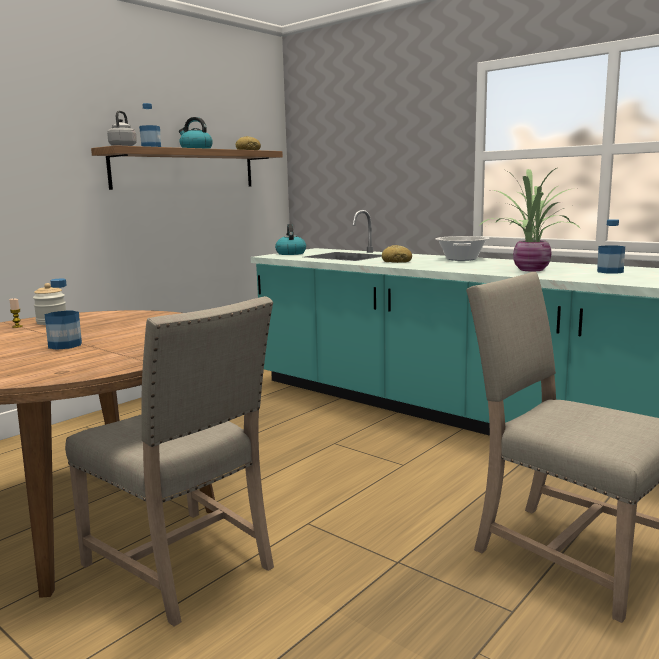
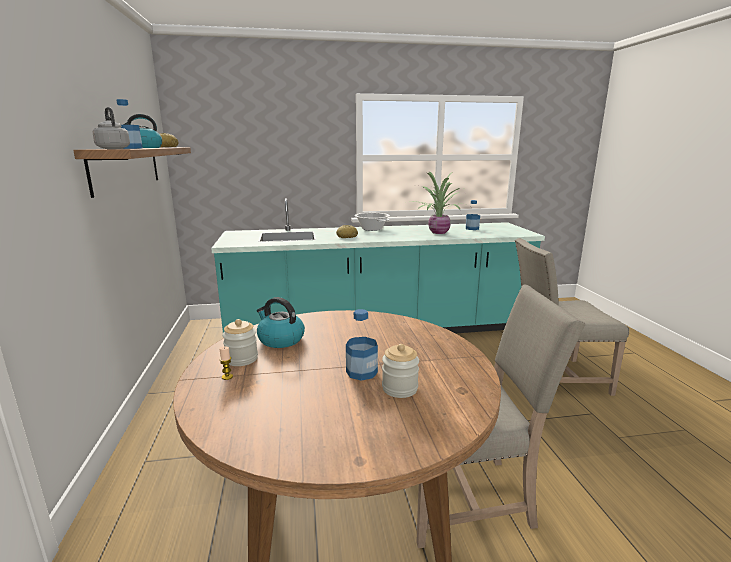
camera: 50 degrees left, 5 degrees up
kettle [275,224,306,255] -> kettle moved to [257,297,305,348]
none -> jar [382,344,419,398]

